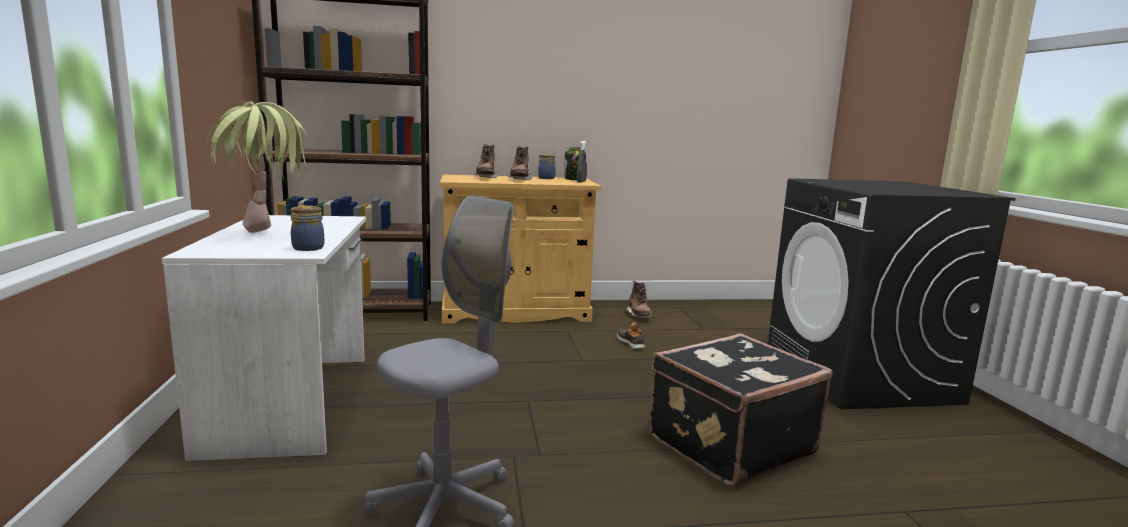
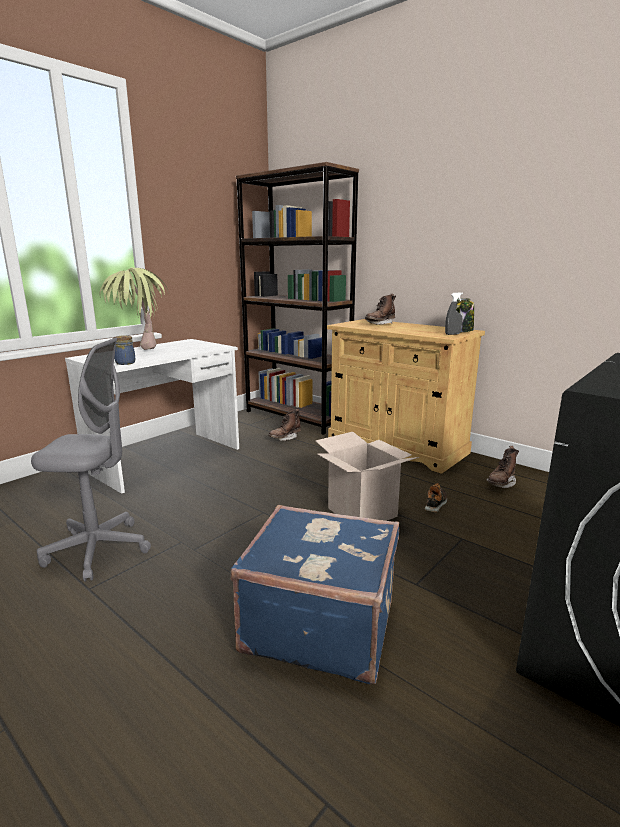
camera: 50 degrees right, 5 degrees up
brown boot [508,146,533,180] -> brown boot moved to [268,409,301,441]
jar [538,154,556,179] -> none
black suitcase [649,333,833,487] -> blue suitcase [230,505,399,684]
none -> cardboard box [315,432,419,521]

